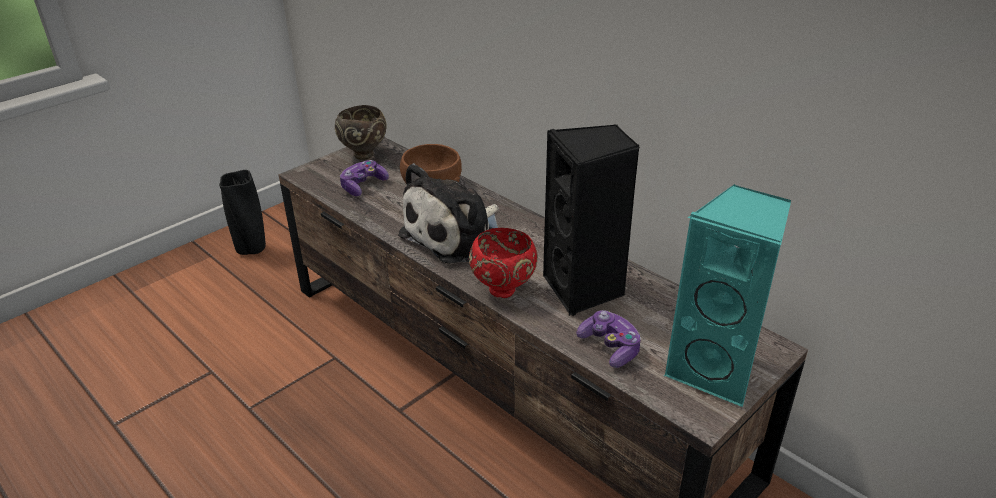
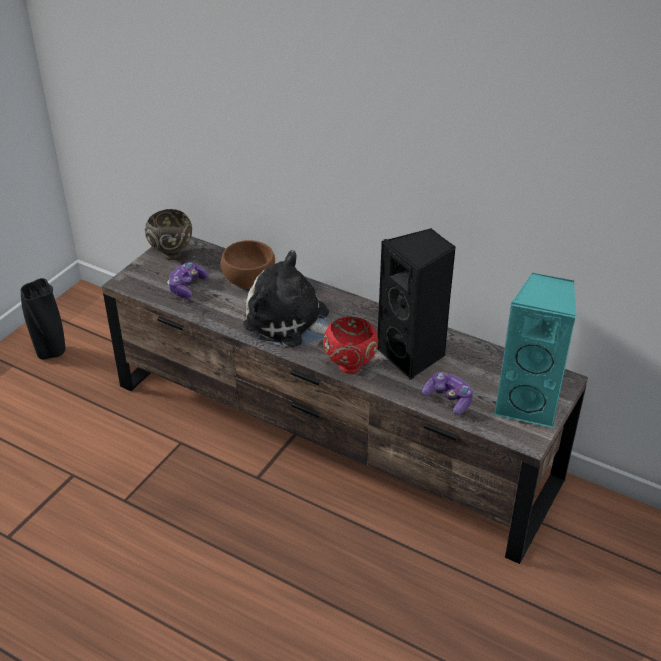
camera: 15 degrees left, 5 degrees up
plush toy [398,163,499,264] -> plush toy turned 90 degrees clockwise [243,250,329,348]

